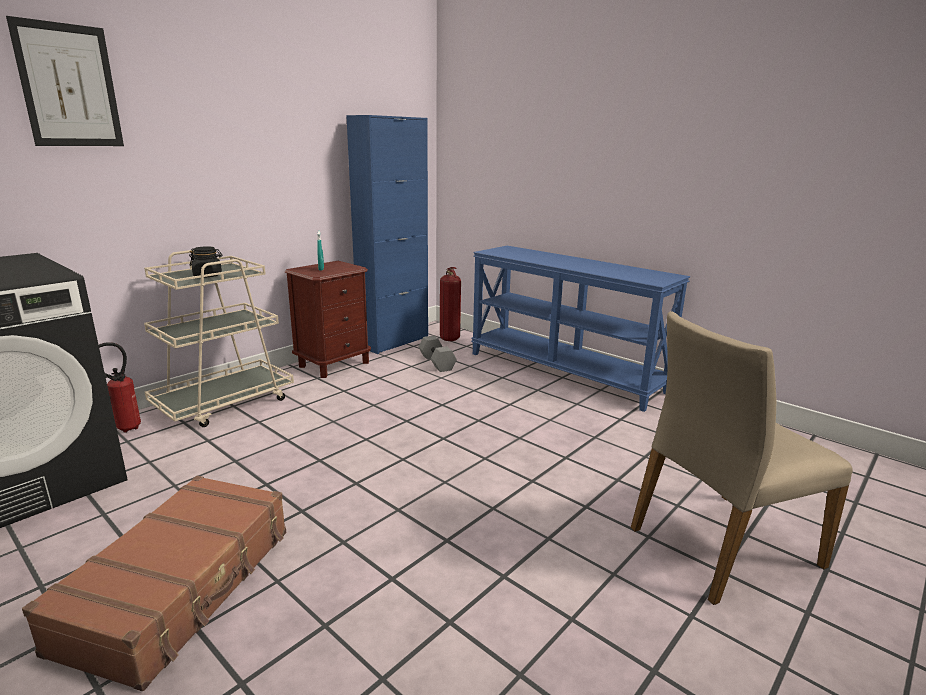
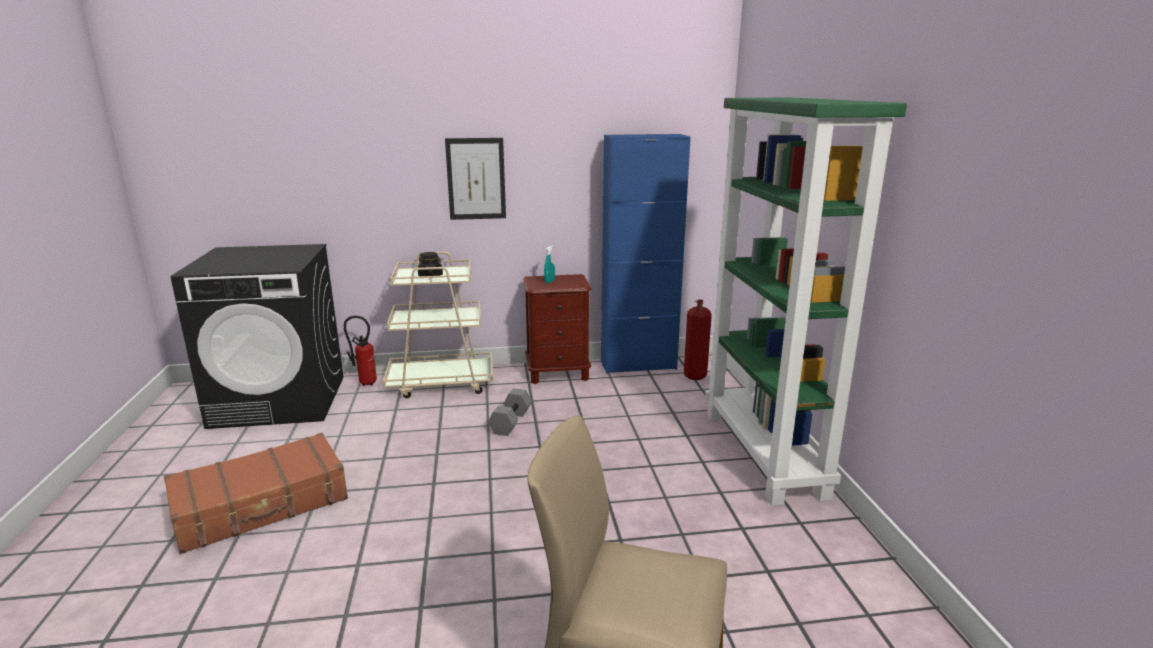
camera: 40 degrees right, 0 degrees up
picture [6,16,124,146] -> picture moved to [445,138,506,220]
grey dumbbell [419,336,457,372] -> grey dumbbell moved to [488,388,532,436]
blue console table [471,246,690,412] -> green bookcase [705,98,907,506]

